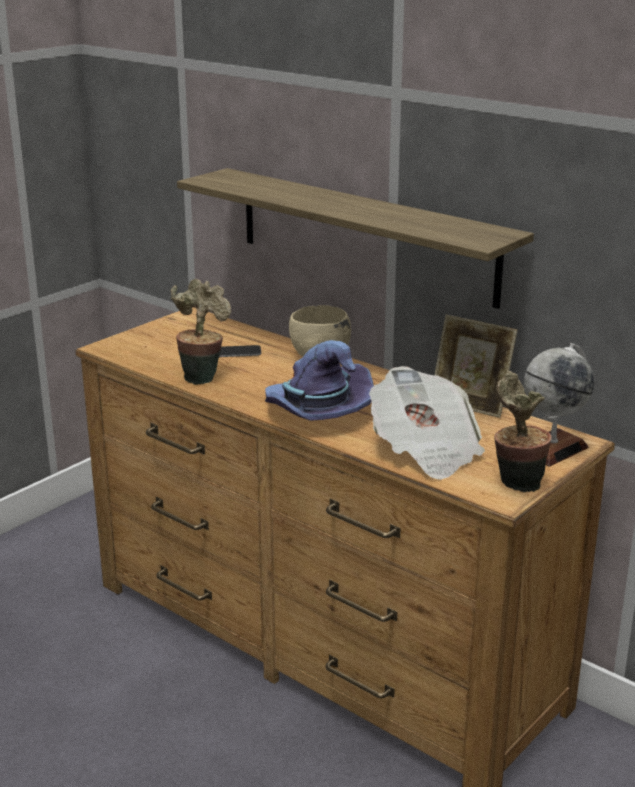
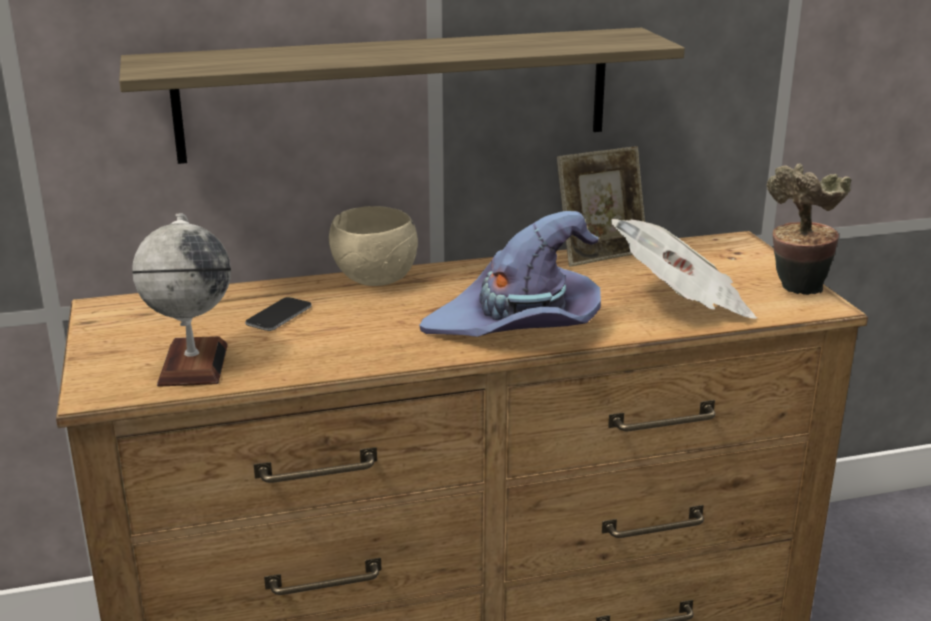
camera: 55 degrees left, 0 degrees up
potted plant [171,279,231,385] -> none
globe [524,343,594,467] -> globe moved to [132,214,231,387]

